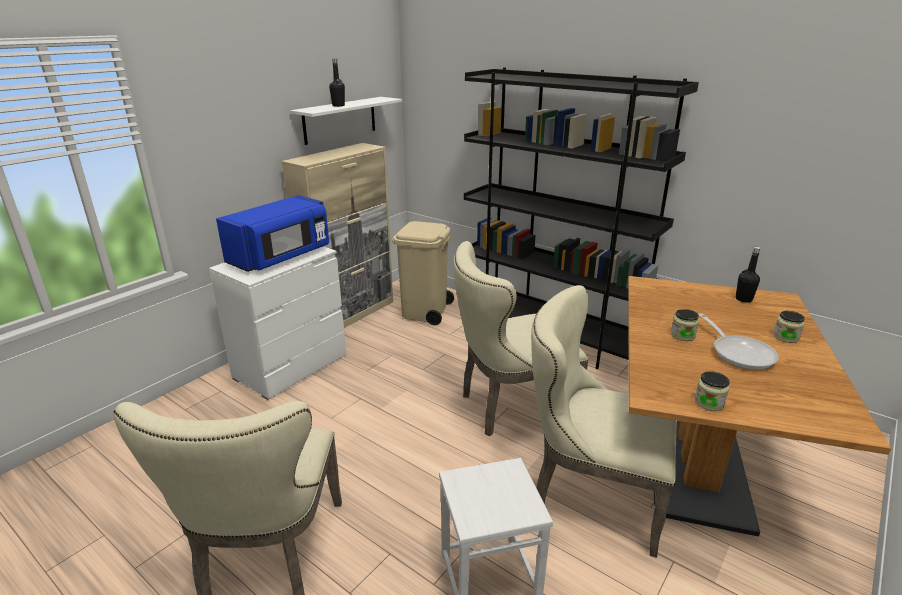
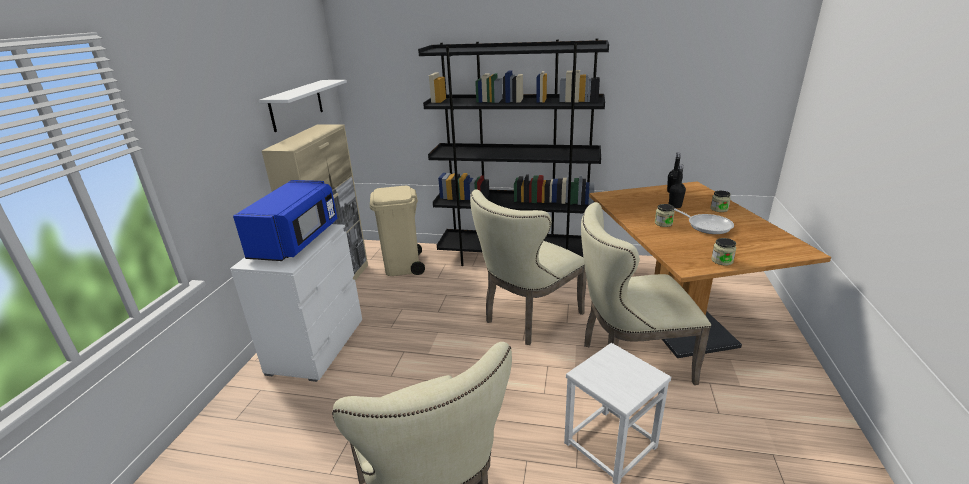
camera: 25 degrees left, 0 degrees up
black bottle [329,59,345,107] -> black bottle moved to [668,164,686,208]

